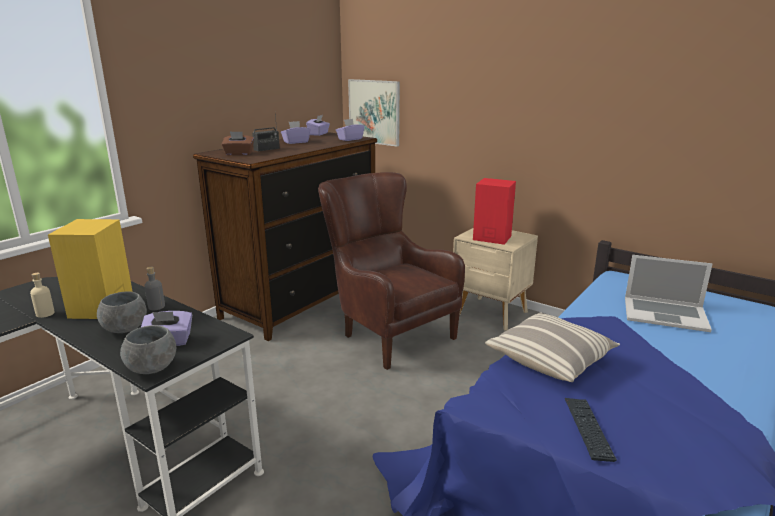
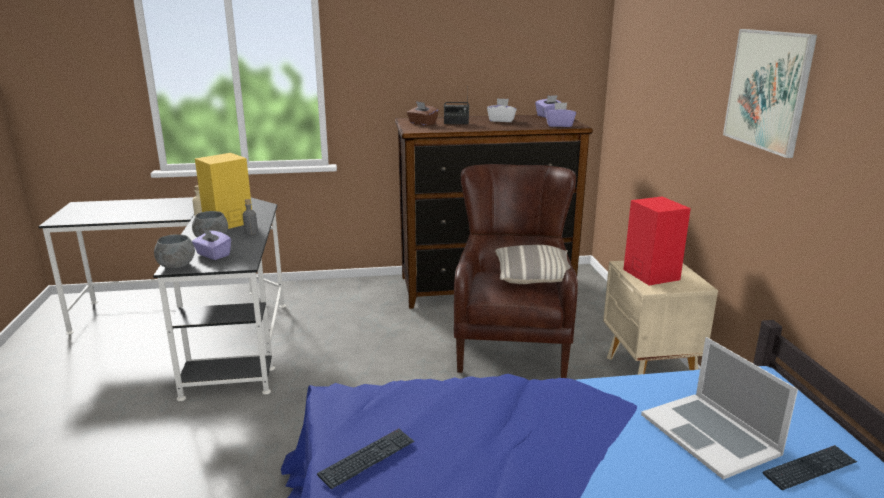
camera: 45 degrees right, 0 degrees up
purple tissue box [281,121,310,144] -> white tissue box [487,98,517,122]
picture [348,79,400,147] -> picture moved to [723,29,817,158]
pillow [485,312,620,382] -> pillow moved to [495,245,578,284]
none -> keyboard [762,445,857,490]

